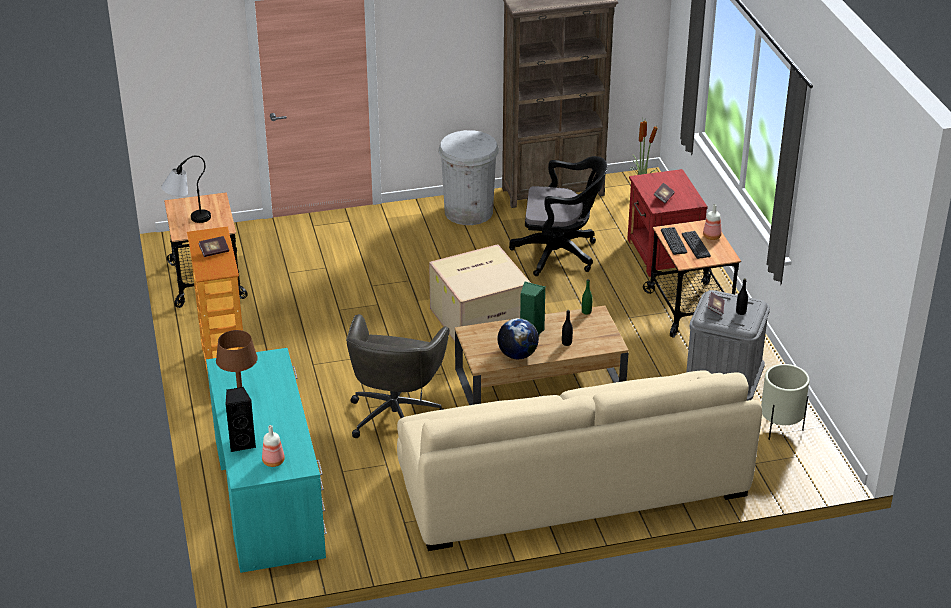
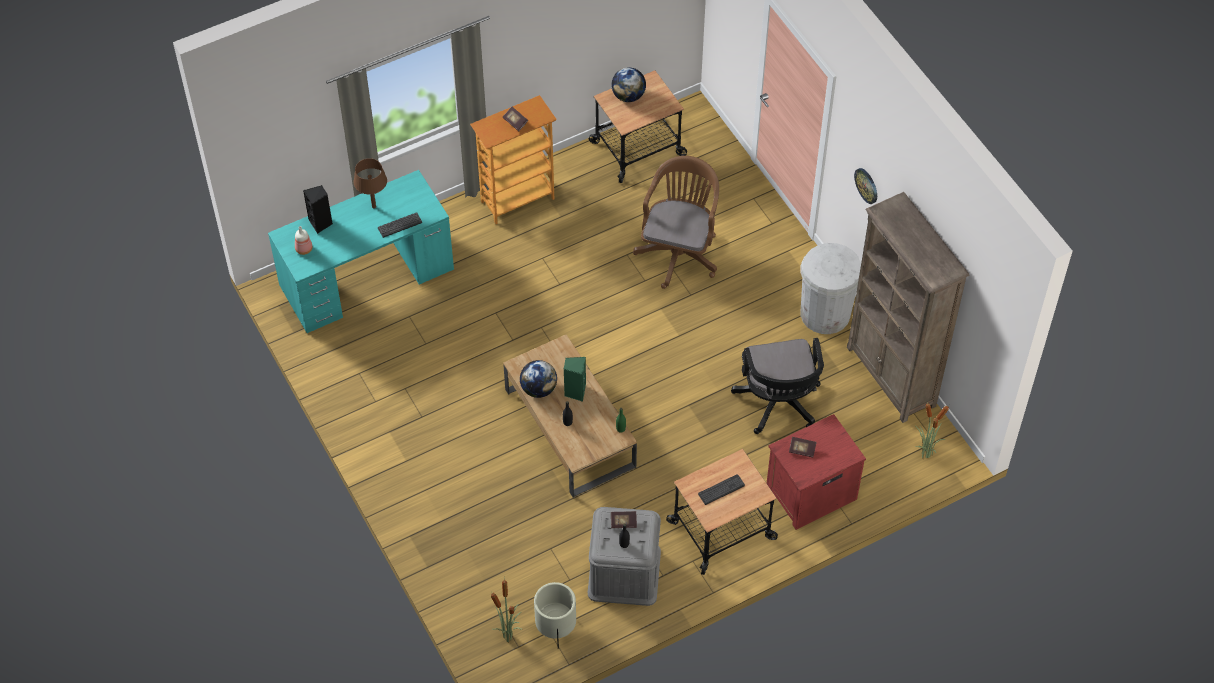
camera: 75 degrees right, 20 degrees up
table lamp [161,155,211,223] -> globe [611,67,646,102]
grey office chair [346,314,449,438] -> none
beige sofa [397,370,762,551] -> none
cardboard box [429,244,531,341] -> none
keyboard [661,227,687,255] -> keyboard moved to [378,212,422,238]
bottle [703,204,722,240] -> none
none -> potted plant [491,579,522,642]
none -> brown office chair [633,156,719,289]
none -> wall clock [854,168,877,204]

